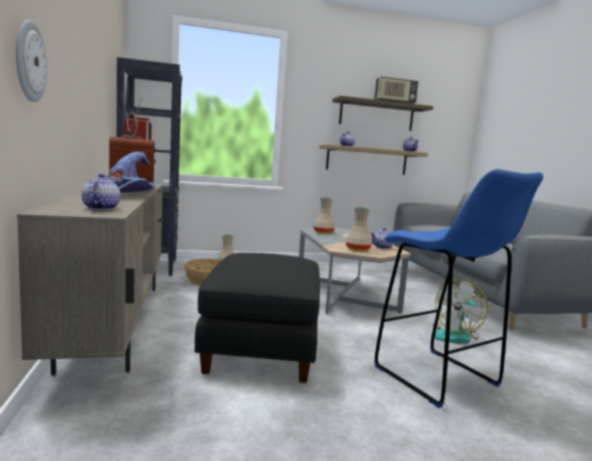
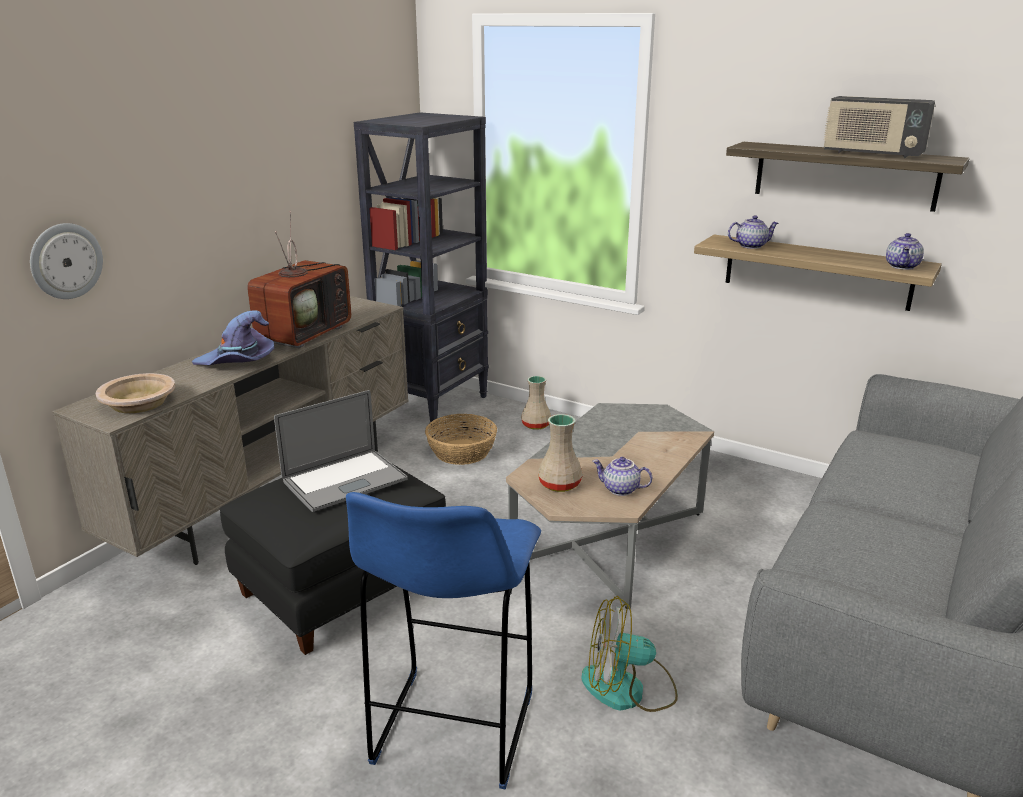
camera: 45 degrees right, 15 degrees up
teapot [82,174,120,210] -> beige bowl [95,373,175,413]
beige vase [313,197,335,234] -> none
none -> laptop [274,390,408,512]

